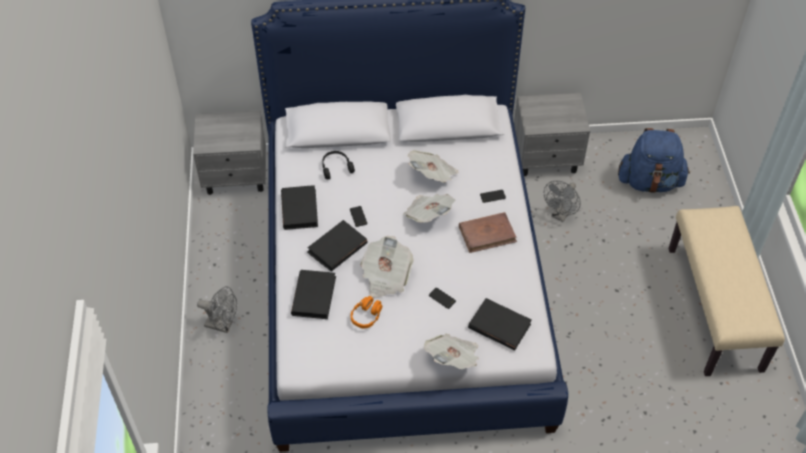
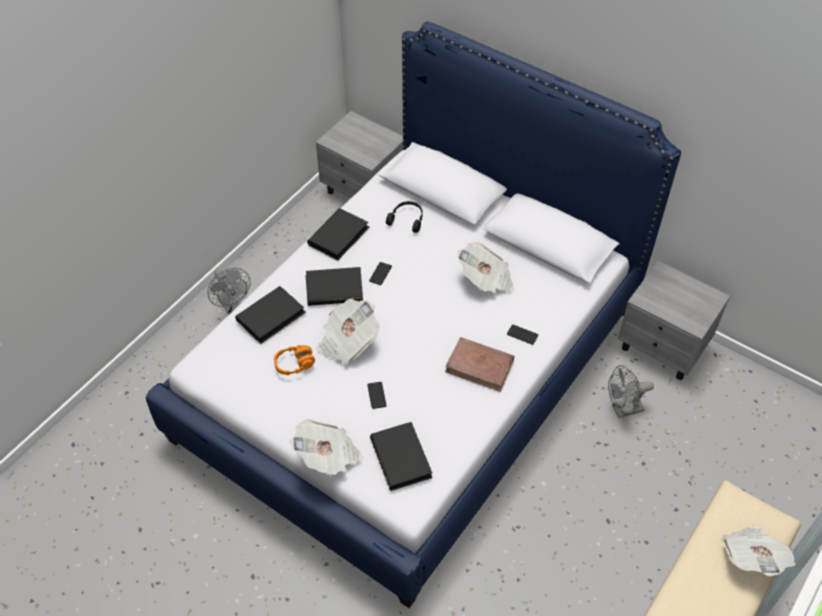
camera: 40 degrees right, 0 degrees up
newspaper [403,194,456,223] -> newspaper moved to [723,525,795,576]
blue backpack [618,128,690,193] -> none

